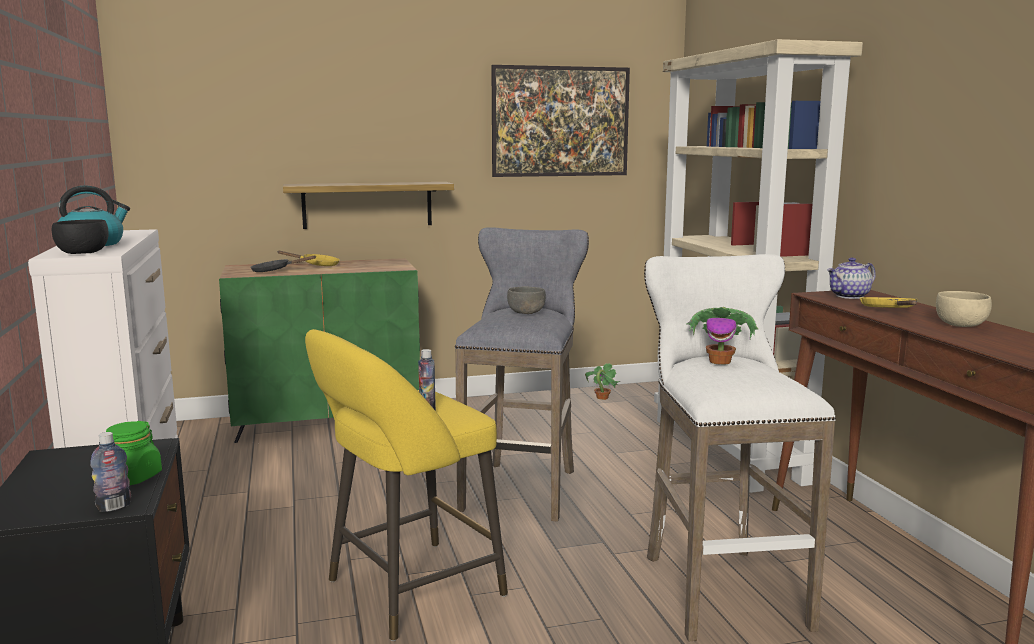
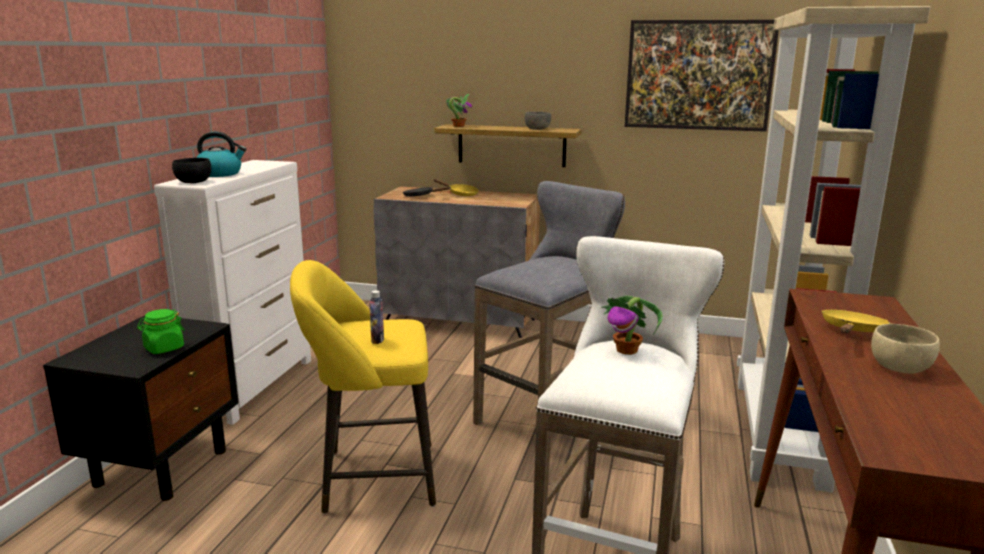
camera: 30 degrees right, 5 degrees up
bottle [90,432,131,512] -> none
green cabinet [219,258,420,443] -> grey cabinet [373,187,540,338]
grey bowl [507,286,546,314] -> grey bowl moved to [525,112,551,130]
potted plant [585,363,620,400] -> potted plant moved to [447,93,472,127]
teapot [827,257,876,299] -> none

